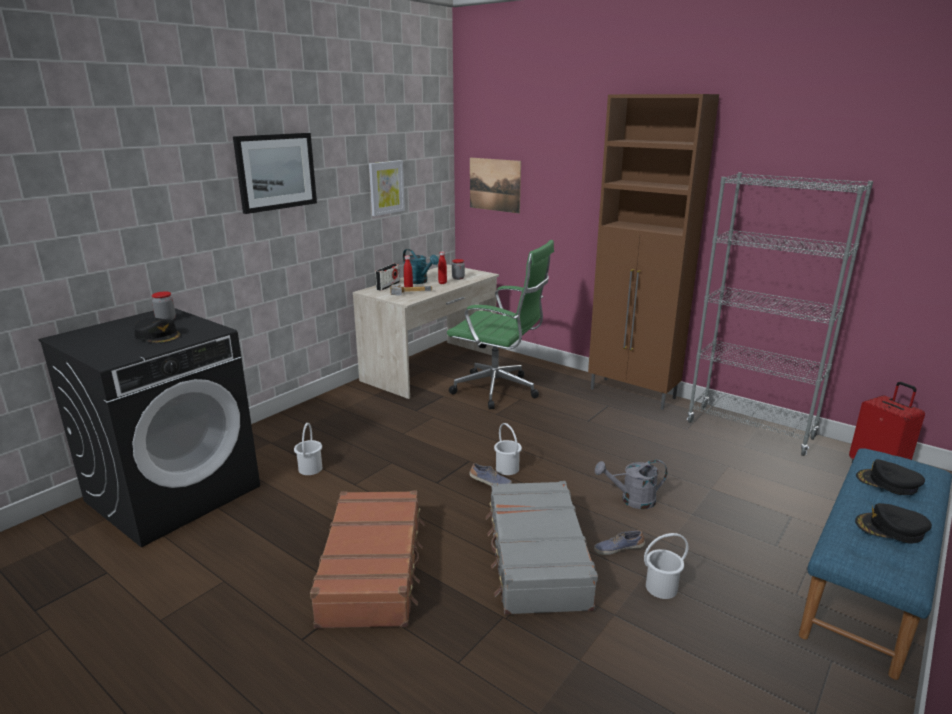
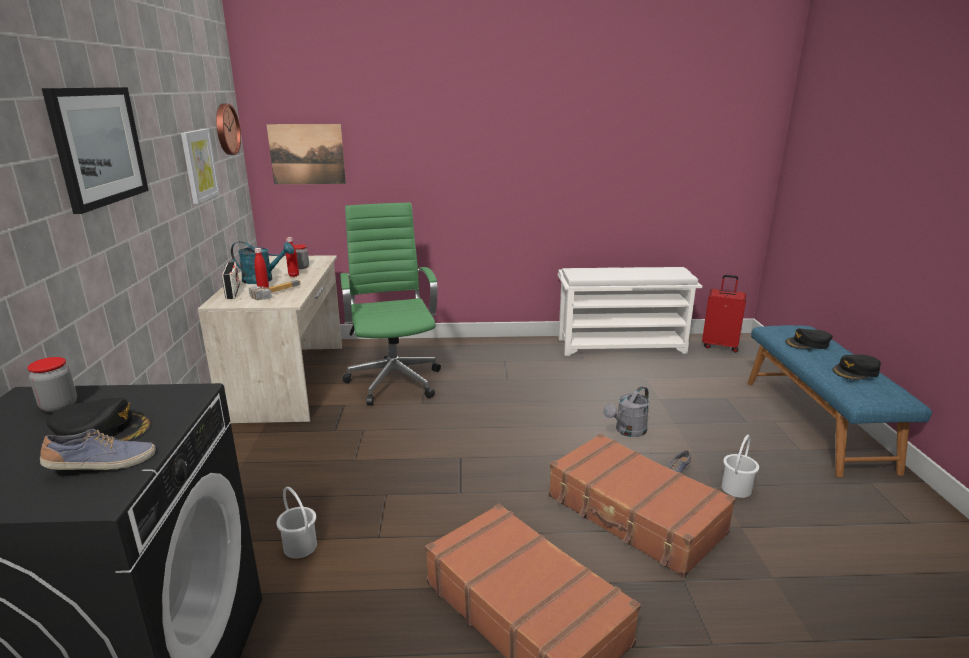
camera: 40 degrees left, 0 degrees up
green office chair [447,240,554,409] -> green office chair turned 90 degrees counterclockwise [340,202,441,406]
shoe [469,463,512,486] -> shoe moved to [40,429,156,470]
grey suitcase [486,481,598,615] -> brown suitcase [549,433,736,577]
white bucket [494,423,522,475] -> none
brown cabinet [588,94,719,410] -> none
grey bookcase [687,172,873,456] -> white shoe rack [558,267,702,356]
none -> wall clock [216,104,241,155]

